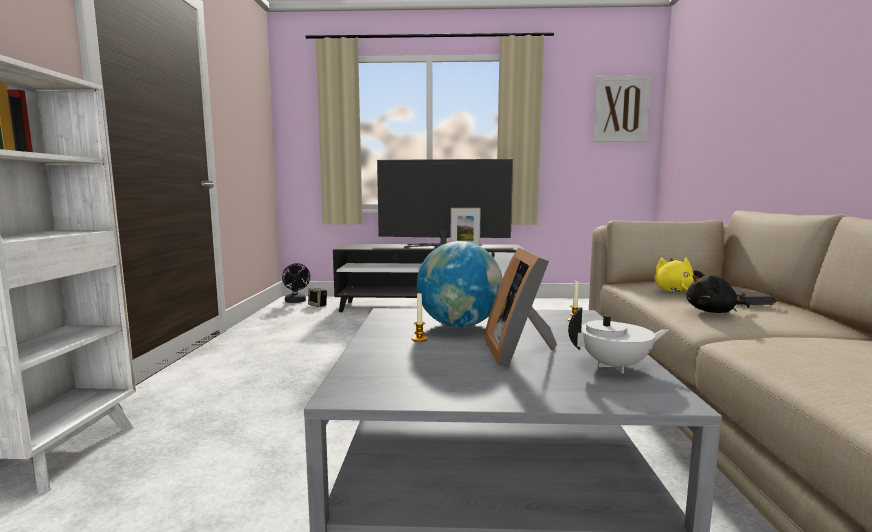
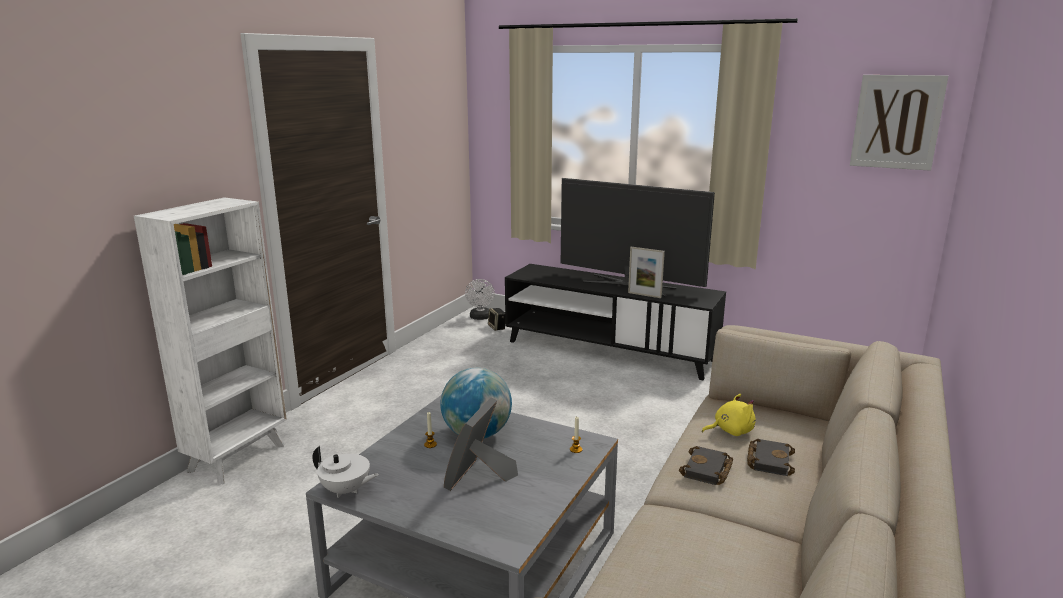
camera: 25 degrees right, 10 degrees up
black fan [282,263,310,303] -> white fan [465,279,495,320]
white teapot [568,307,669,374] -> white teapot moved to [312,446,379,498]
yellow plush toy [655,257,694,293] -> yellow plush toy turned 45 degrees clockwise [702,394,756,436]
black plush toy [686,270,750,313] -> black book [679,446,733,485]

